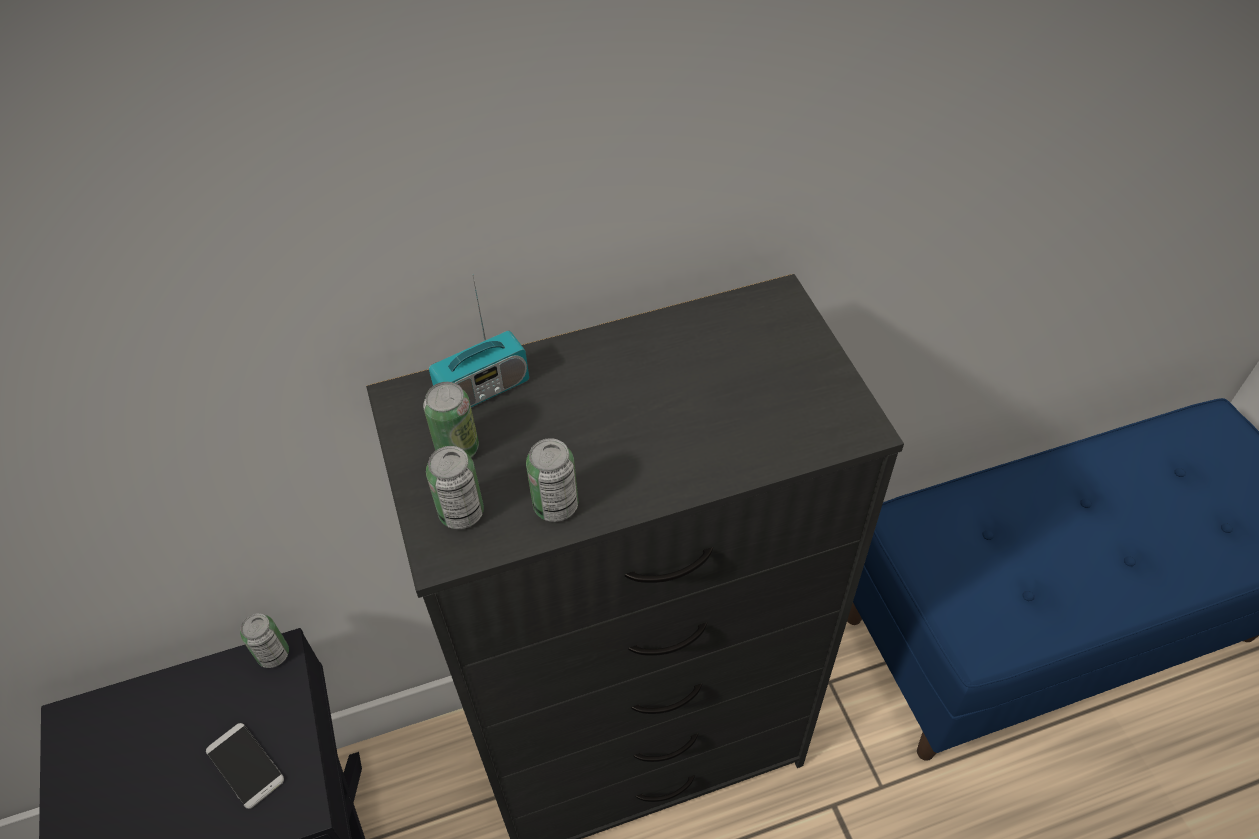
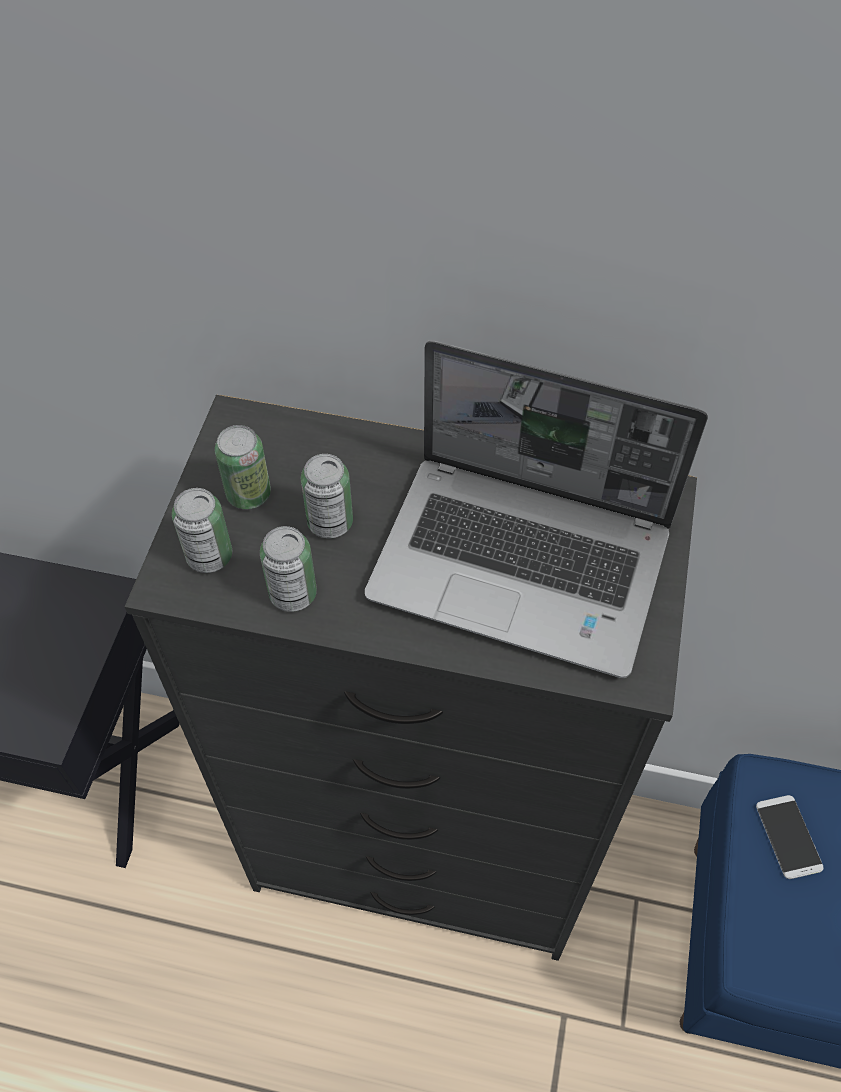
camera: 30 degrees right, 5 degrees up
phone [206,723,284,809] -> phone moved to [756,795,824,879]
can [240,613,289,668] -> can moved to [301,454,353,538]
radio [429,274,529,407] -> none
none -> laptop [365,341,708,678]

